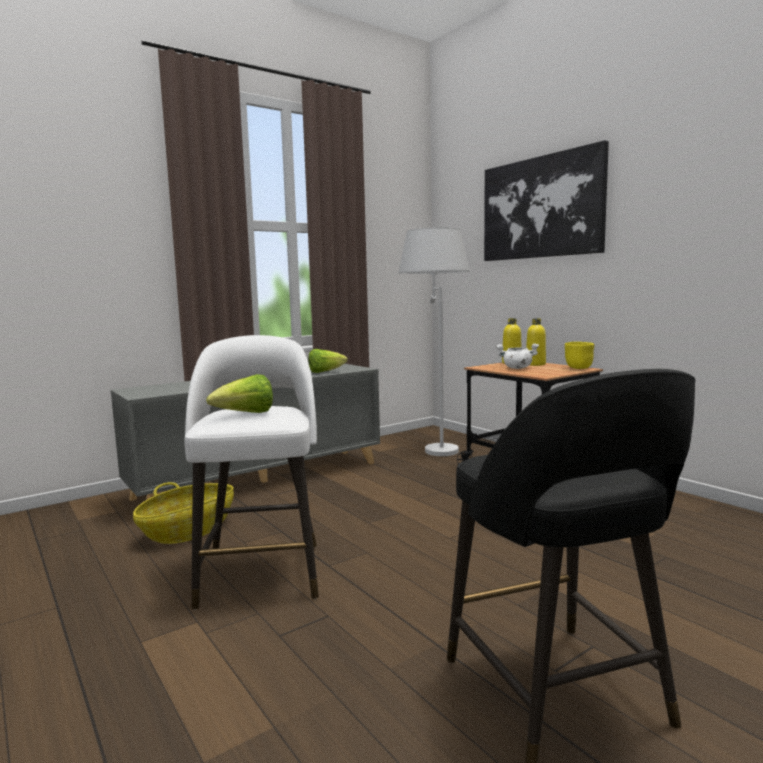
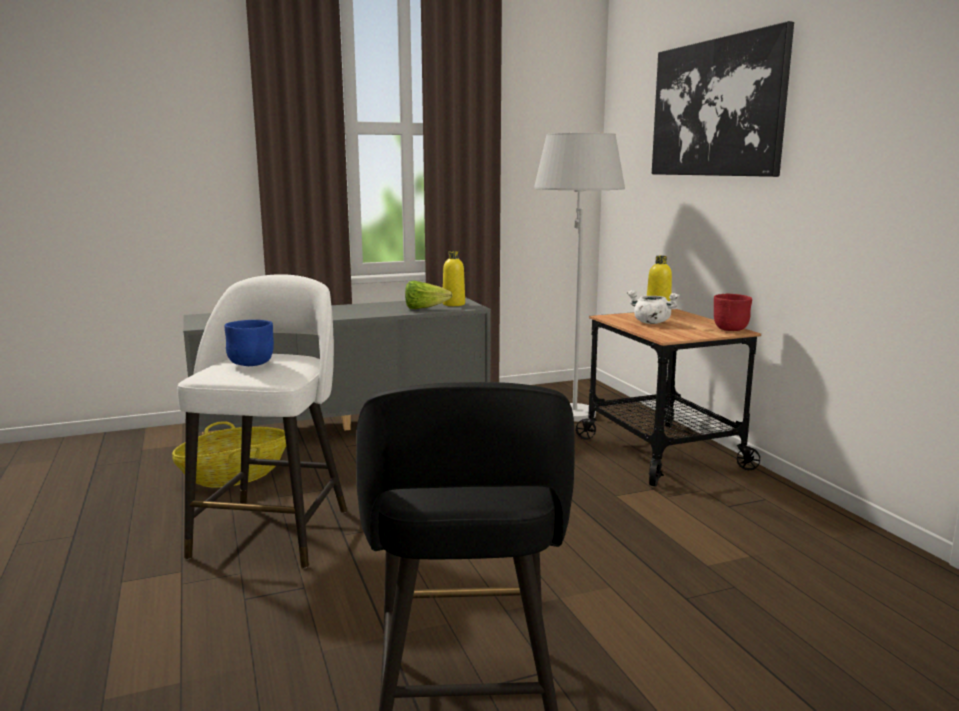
camera: 15 degrees right, 5 degrees up
lettuce [206,374,273,413] -> blue bowl [225,320,274,366]
yellow bottle [526,319,546,366] -> yellow bottle moved to [443,251,465,306]
yellow bowl [565,342,594,369] -> red bowl [714,293,752,331]

